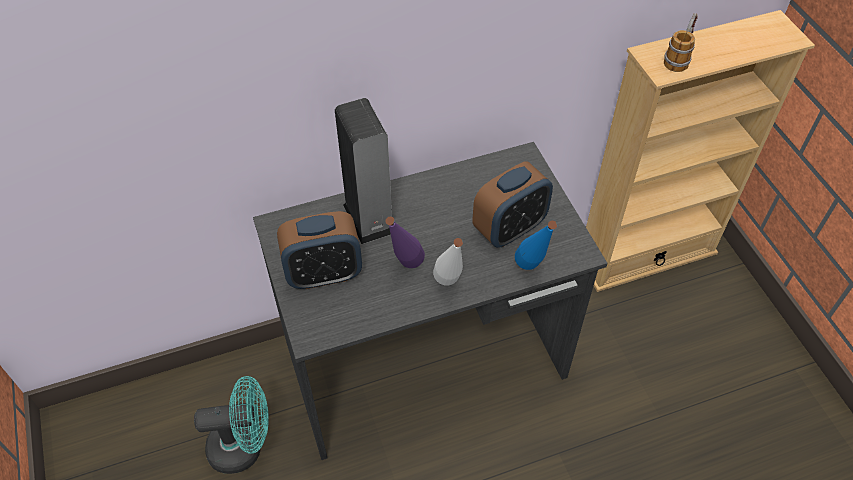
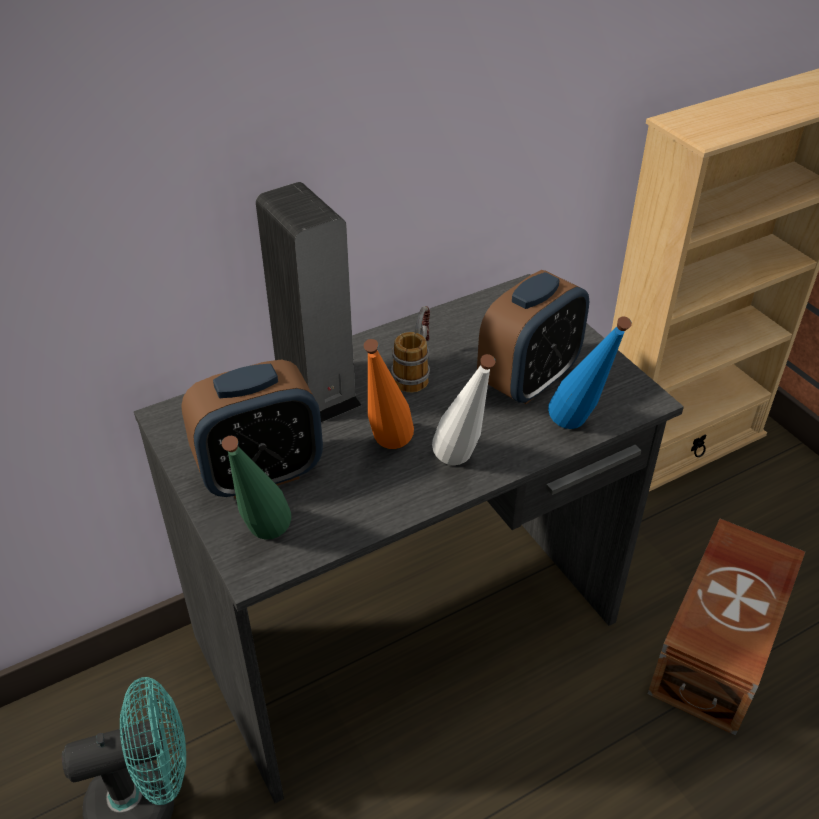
camera: 10 degrees left, 10 degrees down
purple bottle [386,217,425,268] -> orange bottle [364,339,414,449]
mug [664,13,698,72] -> mug moved to [391,306,430,393]
none -> green bottle [222,436,291,540]
none -> brown storage box [648,519,805,736]

